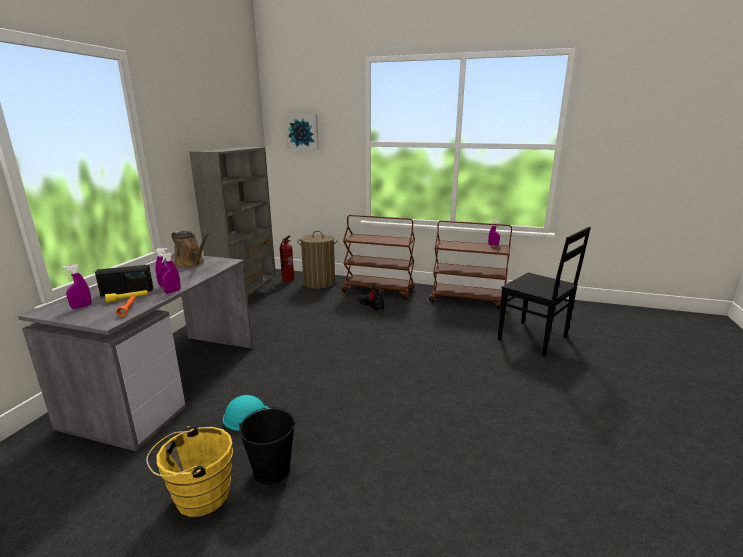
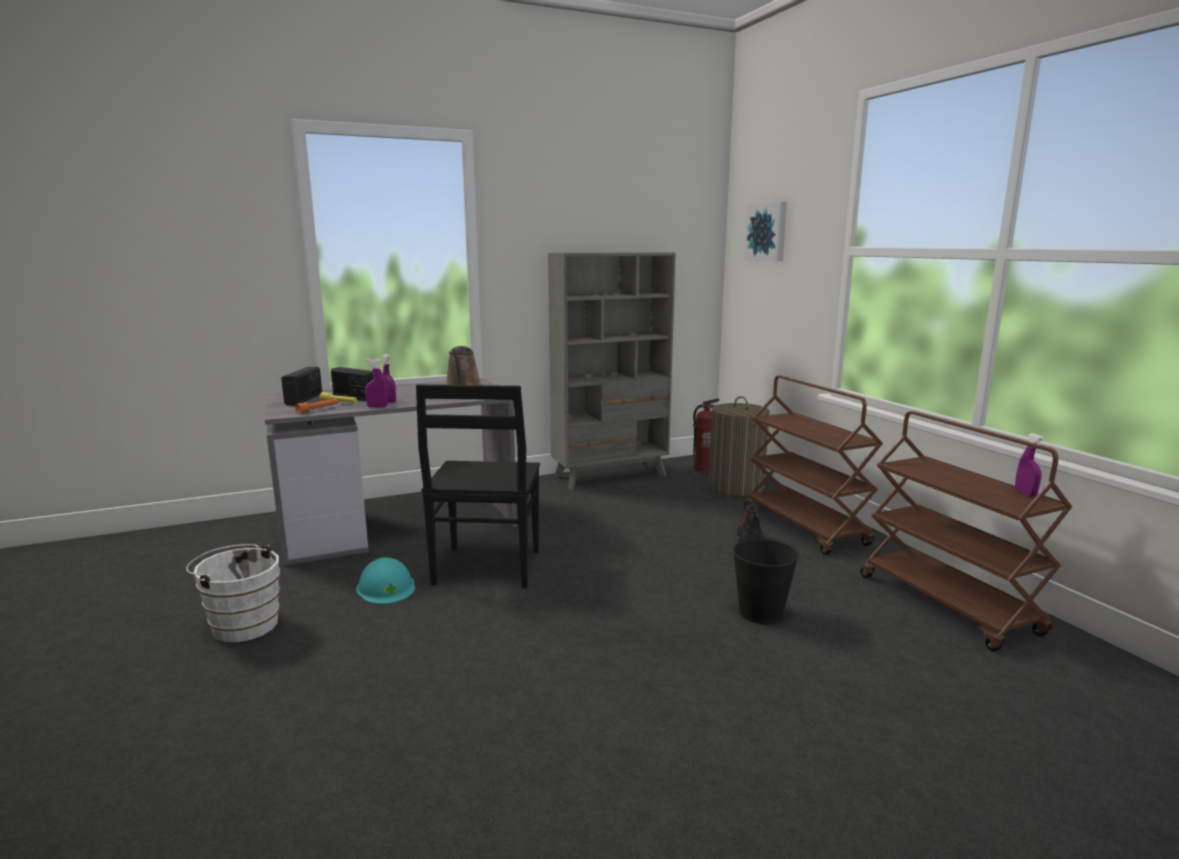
camera: 50 degrees right, 5 degrees down
purple spray bottle [62,264,92,309] -> radio [281,367,322,406]
yellow bucket [146,426,233,517] -> white bucket [186,544,280,642]
black bucket [239,407,295,485] -> black bucket moved to [733,537,799,624]
black chair [498,227,591,357] -> black chair moved to [416,384,540,588]

